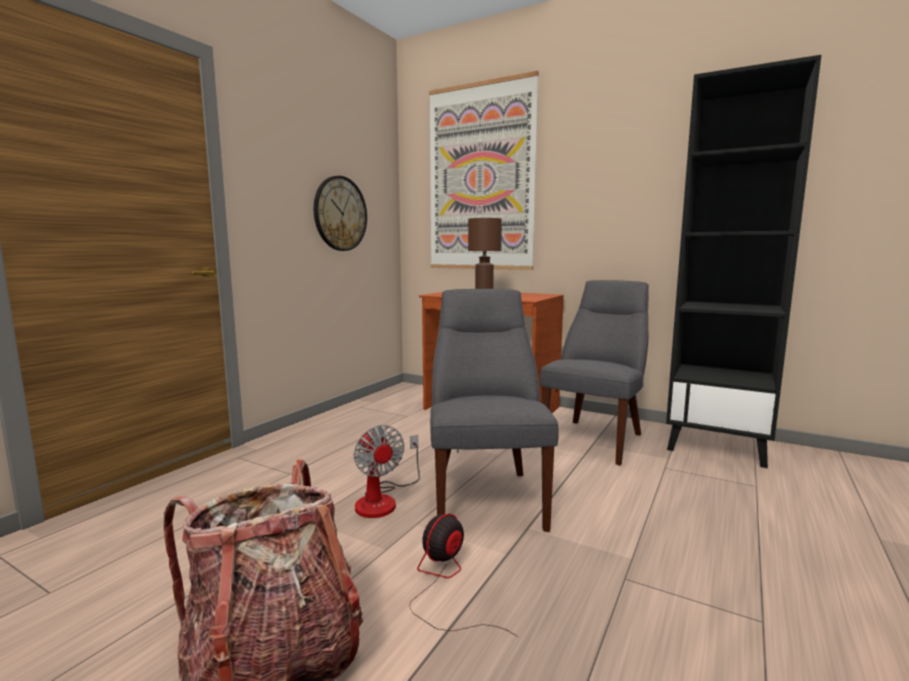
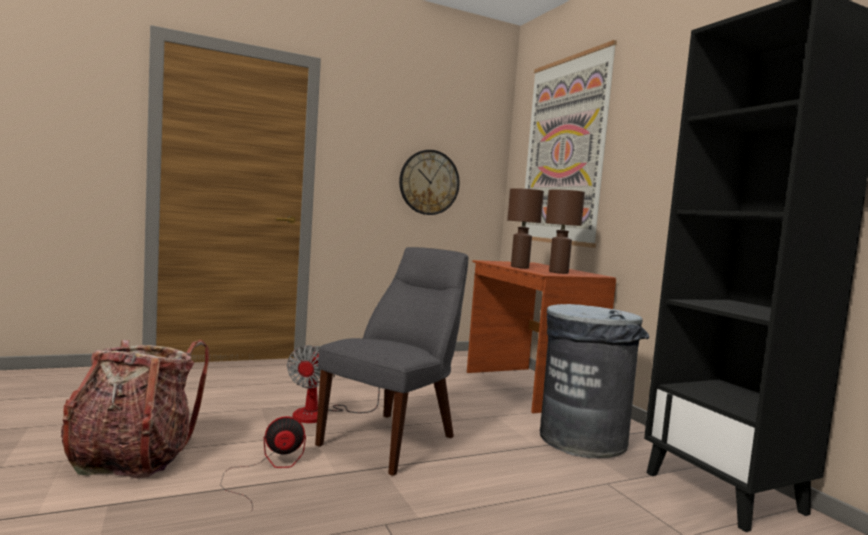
camera: 35 degrees right, 5 degrees down
grey chair [540,280,649,465] -> grey trash can [540,304,649,458]
none -> brown table lamp [546,190,585,274]

